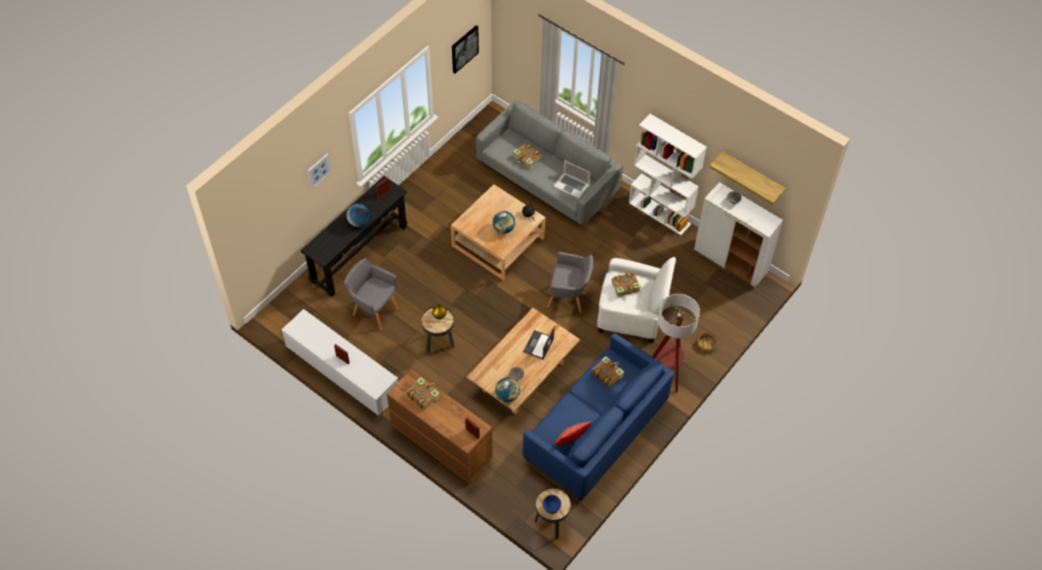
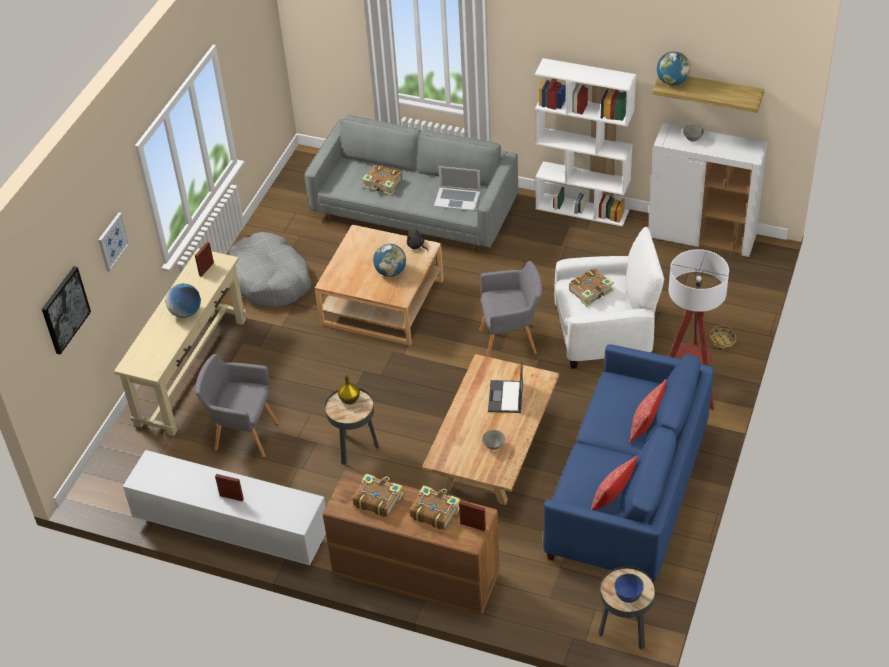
camera: 15 degrees left, 10 degrees down
black console table [301,176,408,297] -> beige console table [114,248,246,436]
picture [452,25,479,73] -> picture moved to [42,266,91,355]
globe [495,378,520,402] -> globe moved to [657,51,691,86]
book [592,356,624,387] -> book moved to [410,485,460,530]
none -> grey dog bed [229,232,312,307]
none -> pillow [629,379,666,444]

